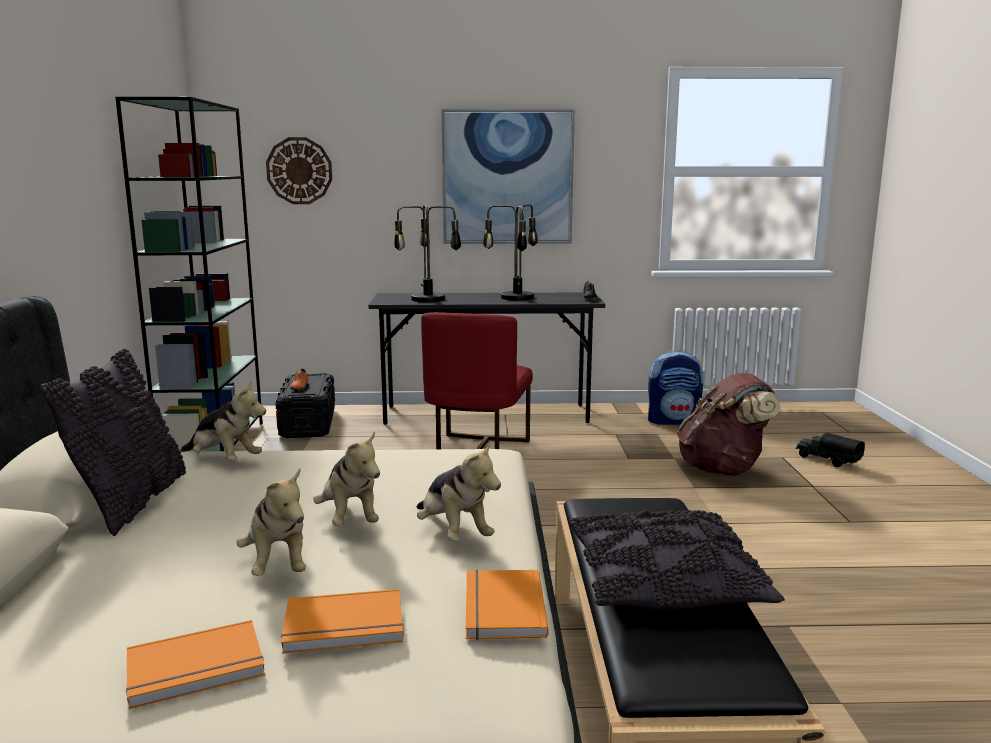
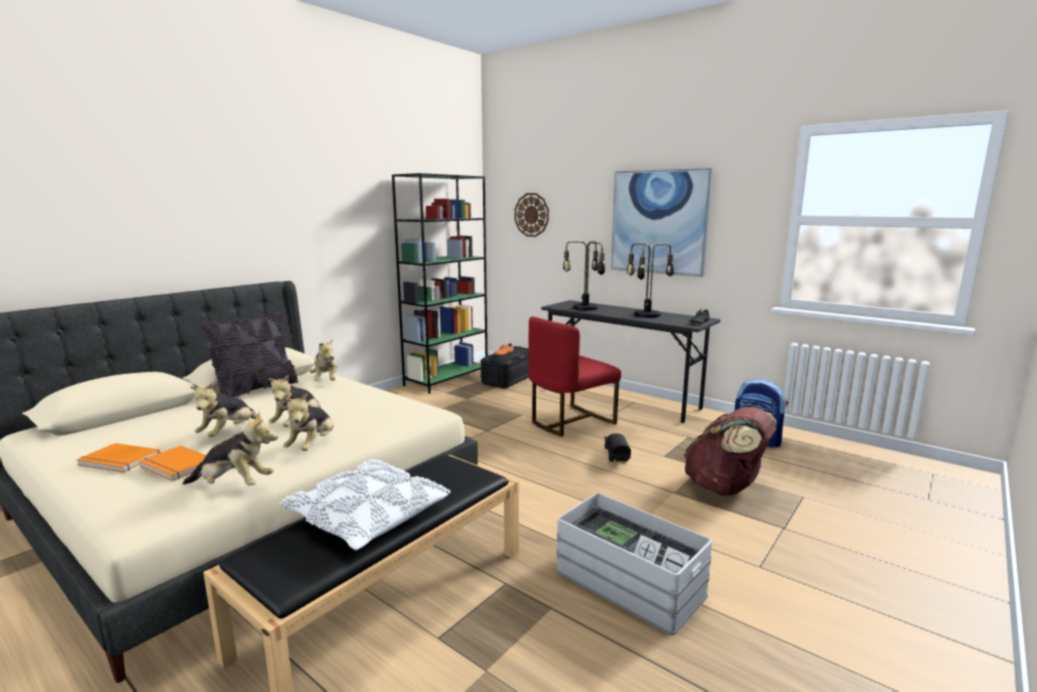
camera: 40 degrees right, 0 degrees up
orange book [466,570,549,640] -> plush toy [182,412,278,486]
black pillow [569,510,785,610] -> white pillow [280,459,450,550]
toy truck [796,433,865,467] -> toy truck moved to [605,433,631,462]
none -> grey storage box [556,493,712,635]

